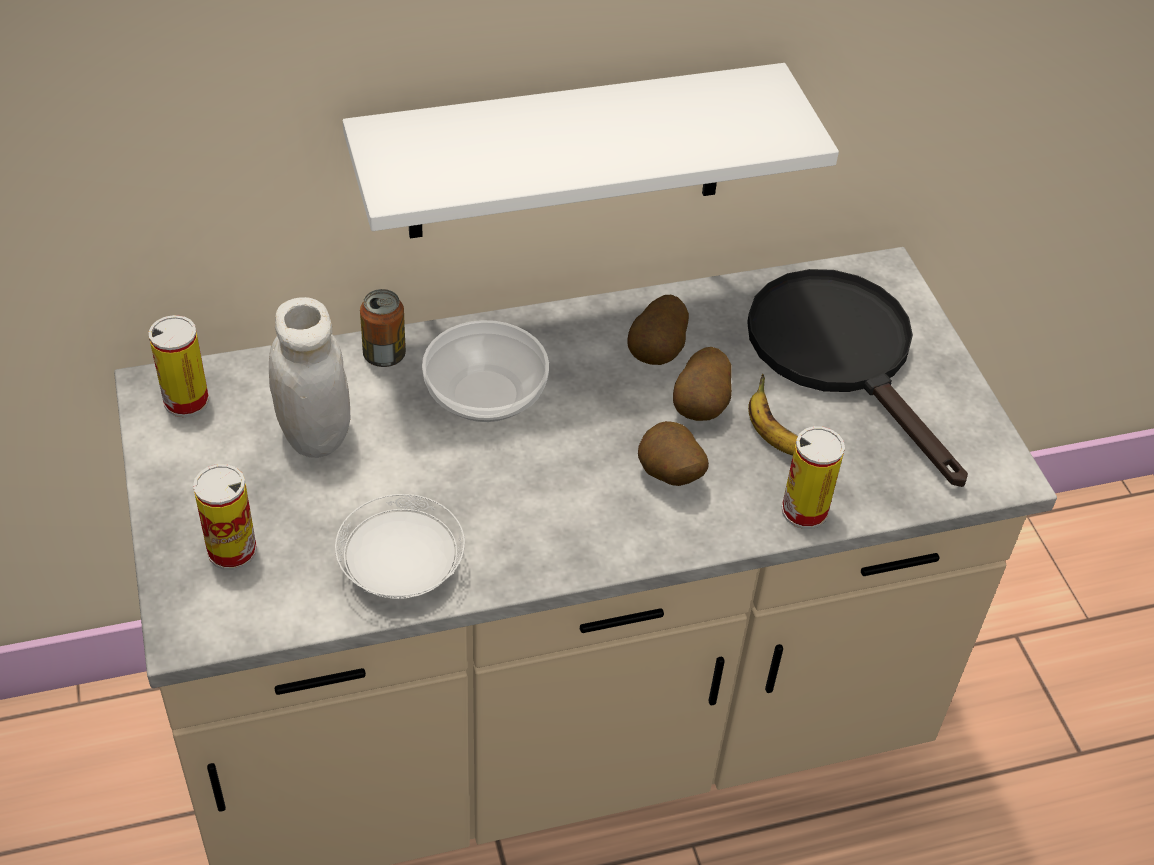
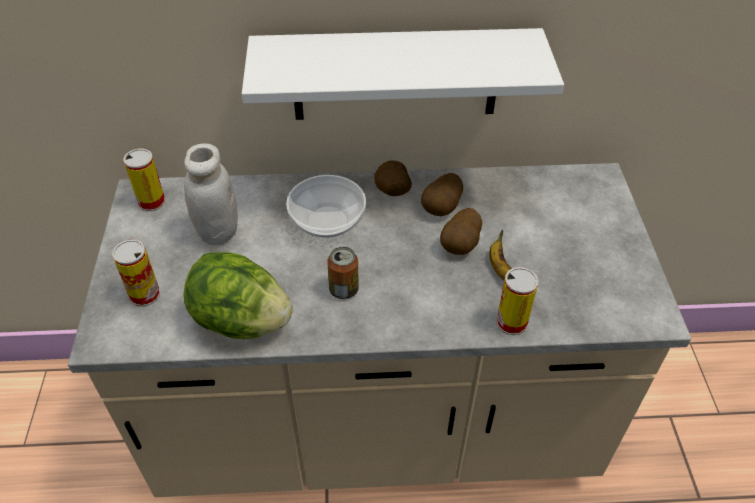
camera: 15 degrees right, 0 degrees up
white plate [335,494,465,599] -> lettuce [183,252,293,339]
can [360,289,406,367] -> can moved to [327,247,359,299]
potato [638,421,709,486] -> potato moved to [375,160,412,196]
black frying pan [747,269,968,487] -> none

